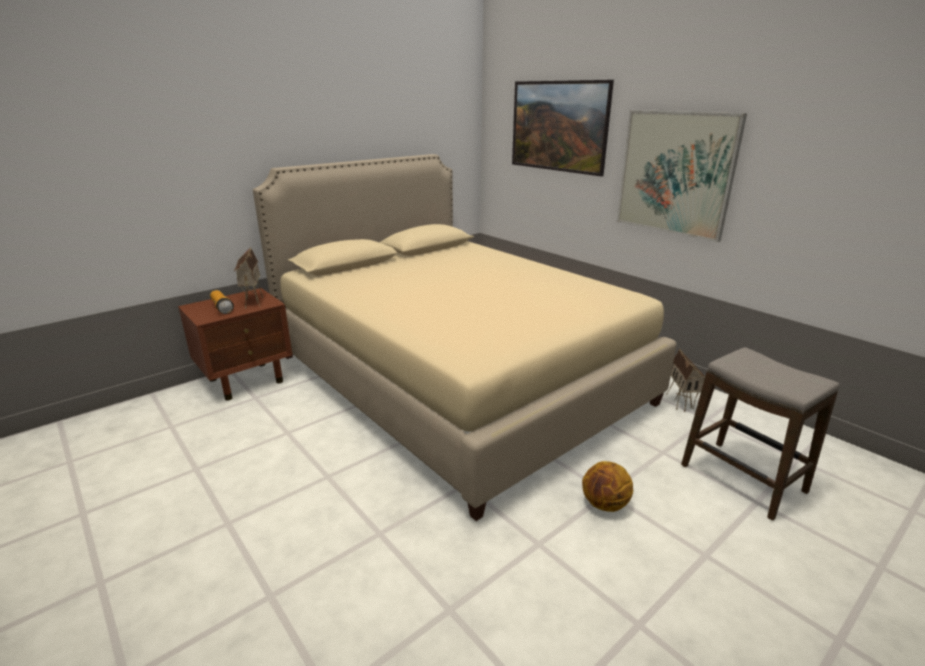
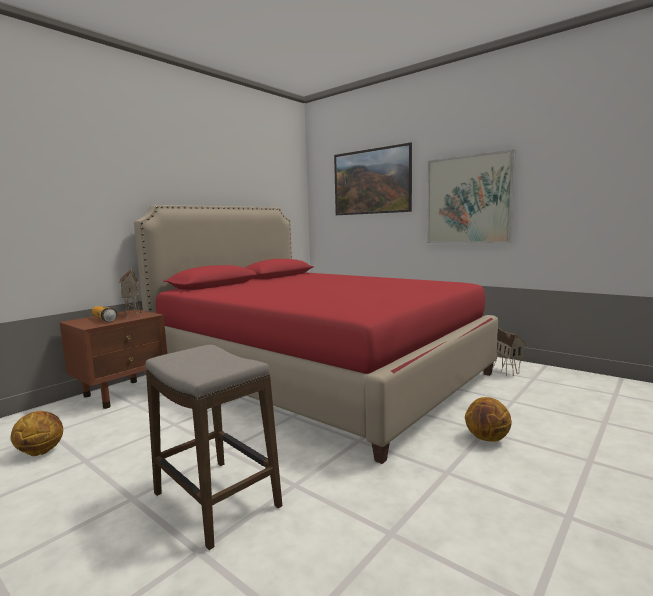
camera: 10 degrees left, 15 degrees down
beige bed [253,154,677,521] -> red bed [134,205,498,464]
stool [681,347,839,521] -> stool moved to [145,344,282,550]
none -> basketball [10,411,63,456]

